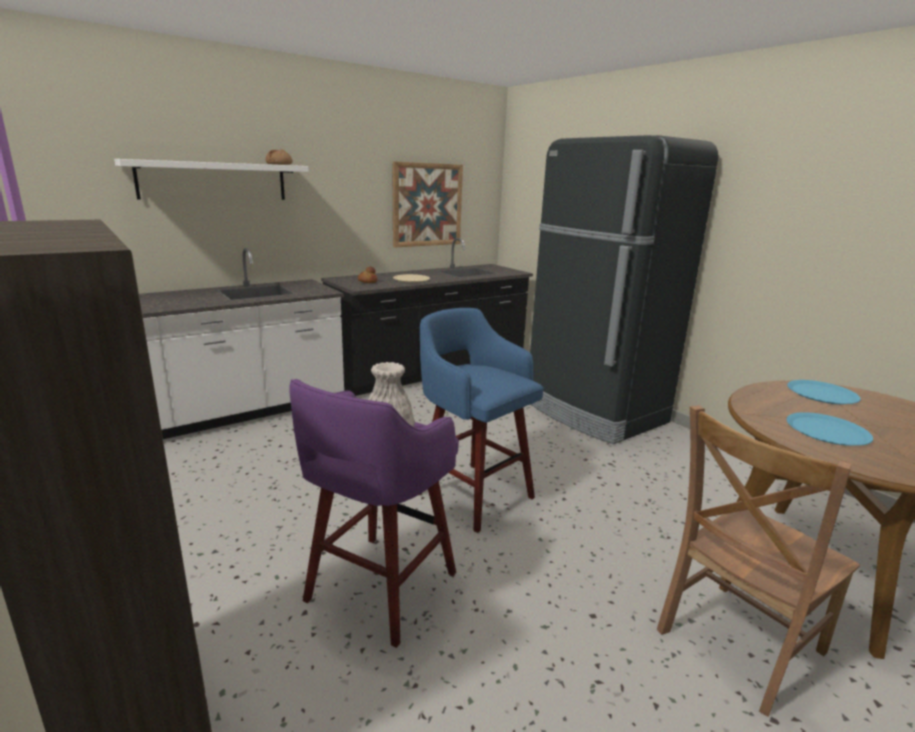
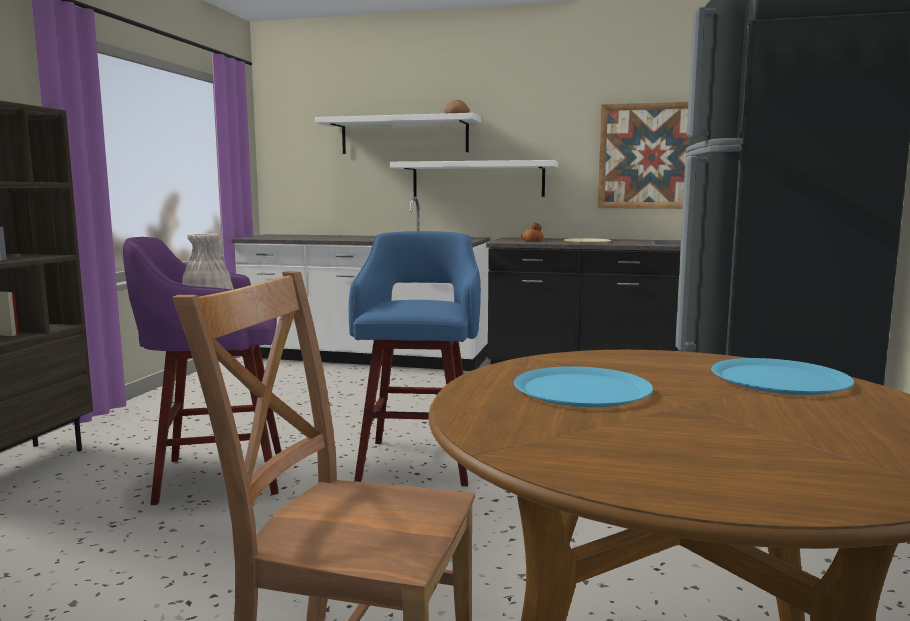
camera: 50 degrees right, 10 degrees down
none -> white shelf [390,160,558,197]

